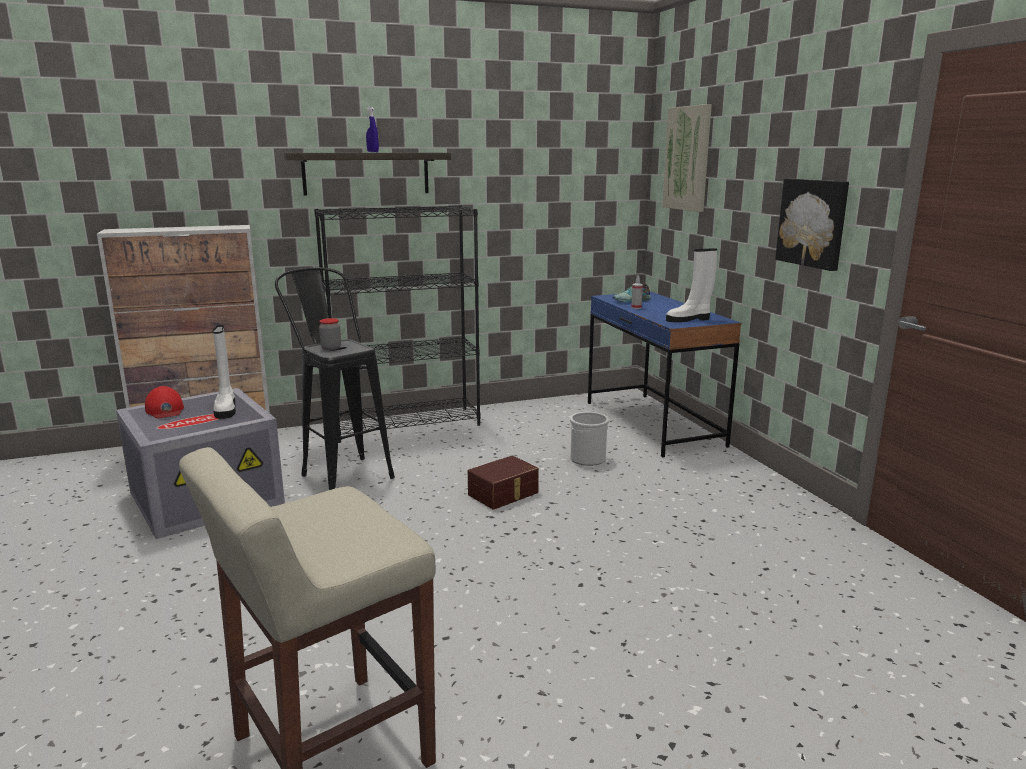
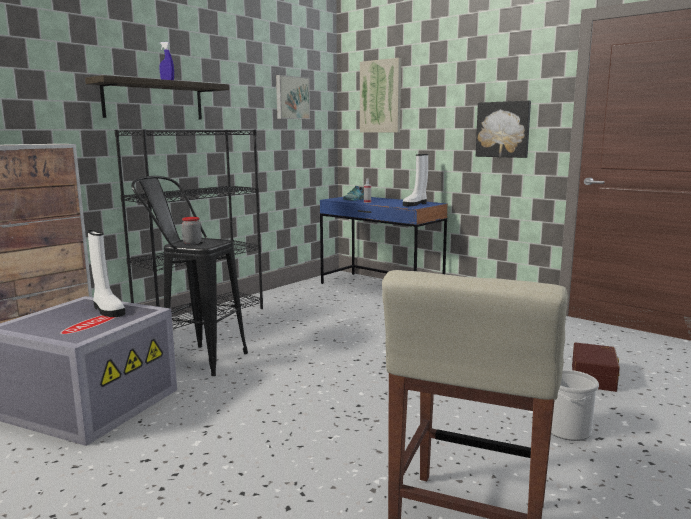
camera: 30 degrees left, 5 degrees down
red cap [145,386,184,418] -> none
brown storage box [468,455,539,510] -> brown storage box moved to [572,342,620,392]
bucket [570,412,609,466] -> bucket moved to [551,370,599,441]
none -> picture [276,75,310,119]

